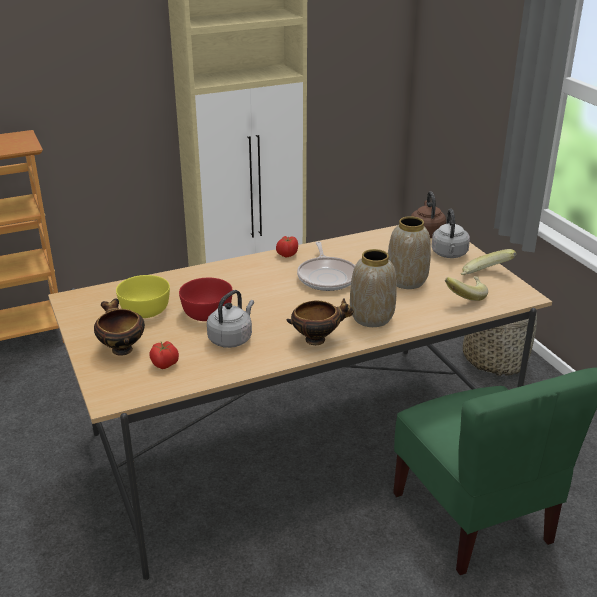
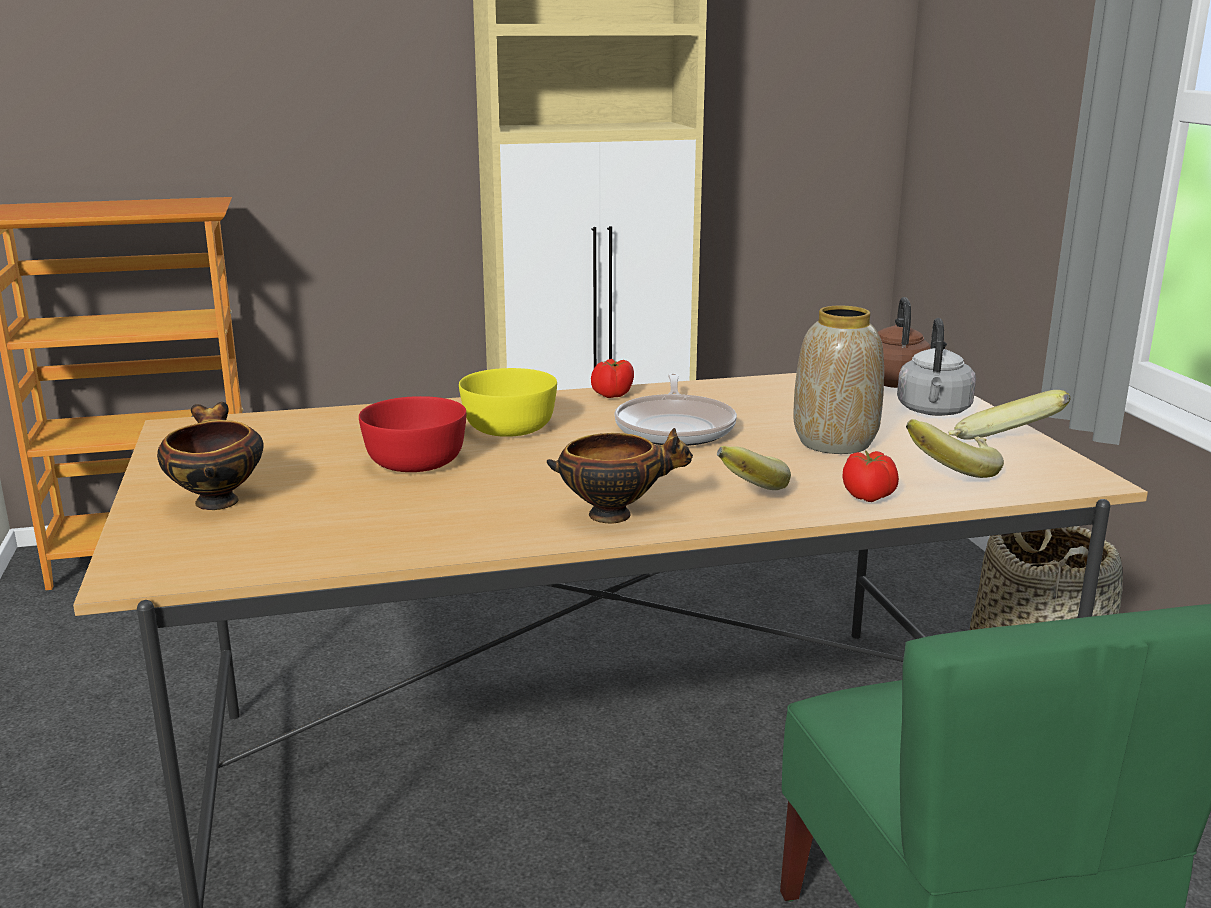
camera: 10 degrees right, 10 degrees down
yellow bowl [116,275,170,318] -> yellow bowl moved to [459,368,557,437]
tomato [149,341,179,369] -> tomato moved to [843,450,899,502]
grey kettle [207,290,254,348] -> none
vase [350,249,397,327] -> banana [717,446,791,490]

